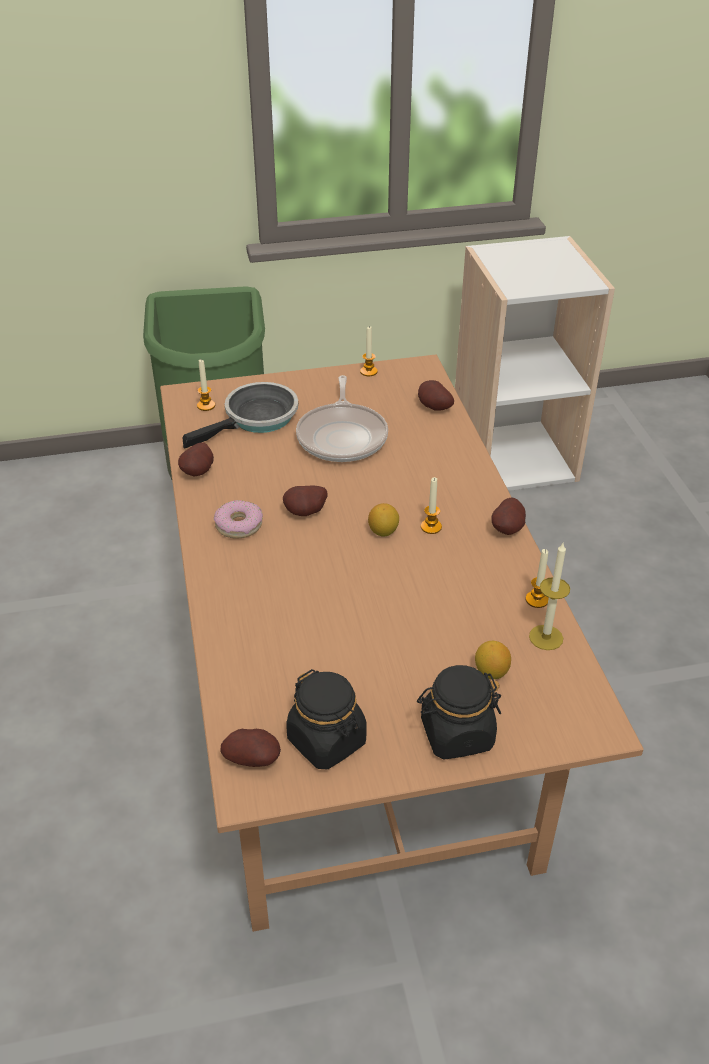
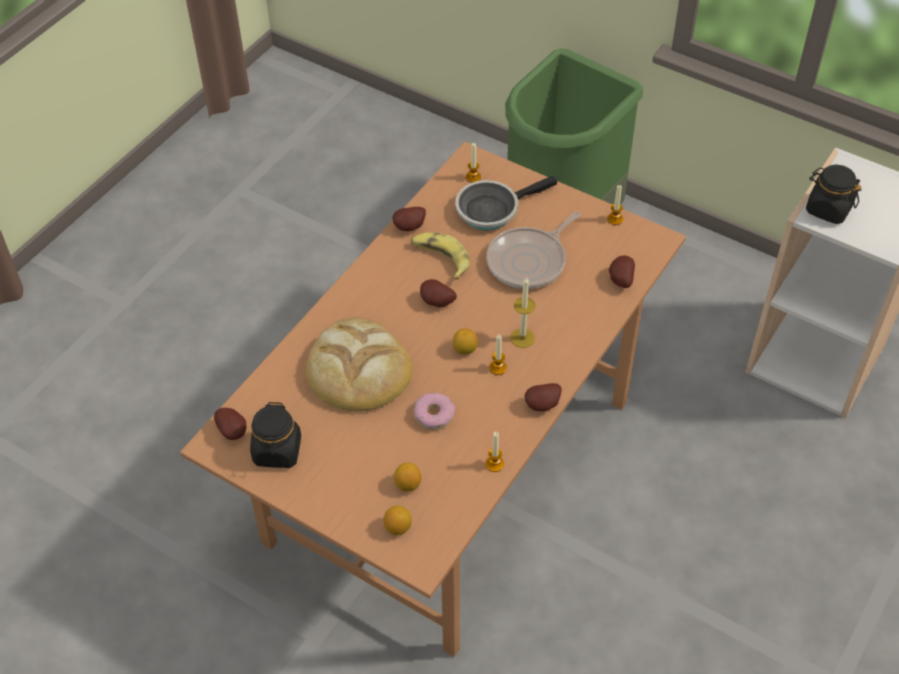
camera: 45 degrees right, 10 degrees up
frying pan [183,382,298,449] -> frying pan turned 150 degrees clockwise [455,175,557,231]
donut [214,500,263,539] -> donut moved to [414,393,455,430]
black jar [417,665,501,760] -> black jar moved to [806,165,862,224]
candle [529,543,570,650] -> candle moved to [510,277,535,348]
none -> bread [306,317,412,412]
none -> lemon [383,506,412,535]
none -> banana [411,232,470,280]

